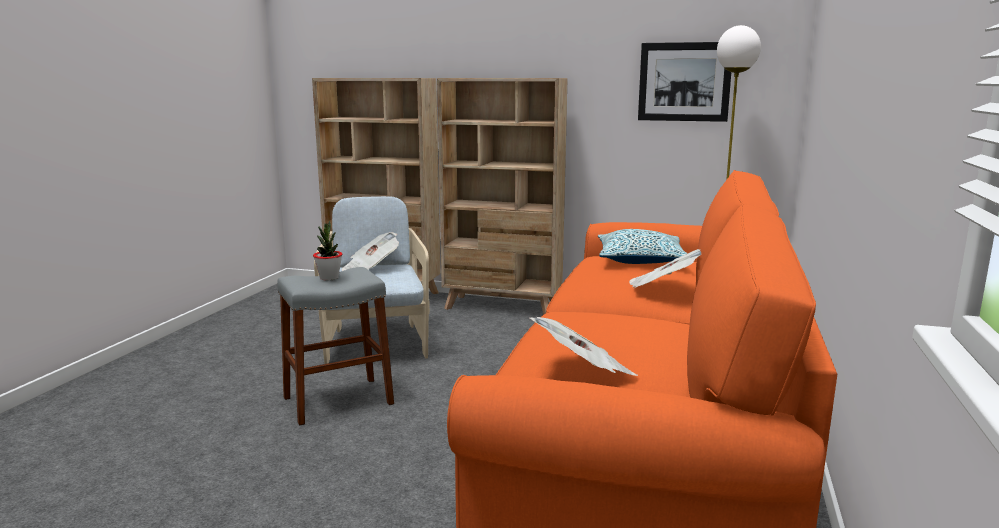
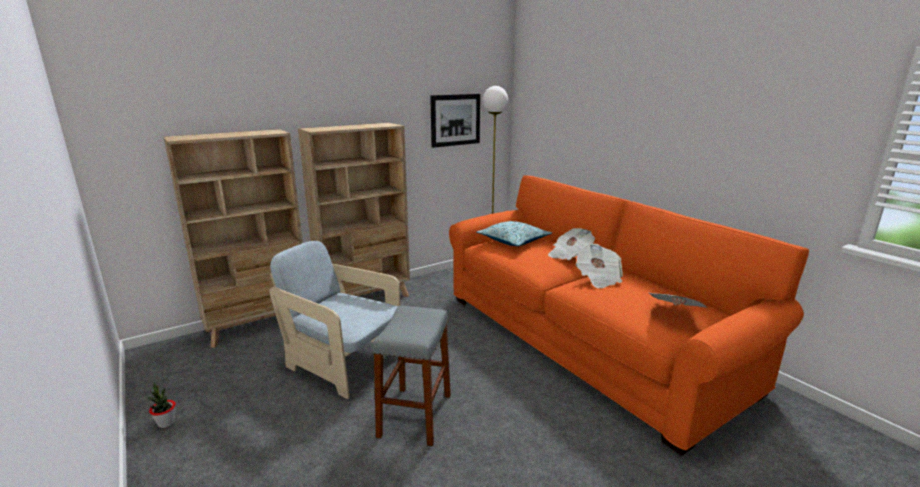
camera: 50 degrees left, 5 degrees up
potted plant [313,221,342,281] -> potted plant moved to [148,382,176,428]
newspaper [342,232,399,271] -> newspaper moved to [576,244,623,288]

